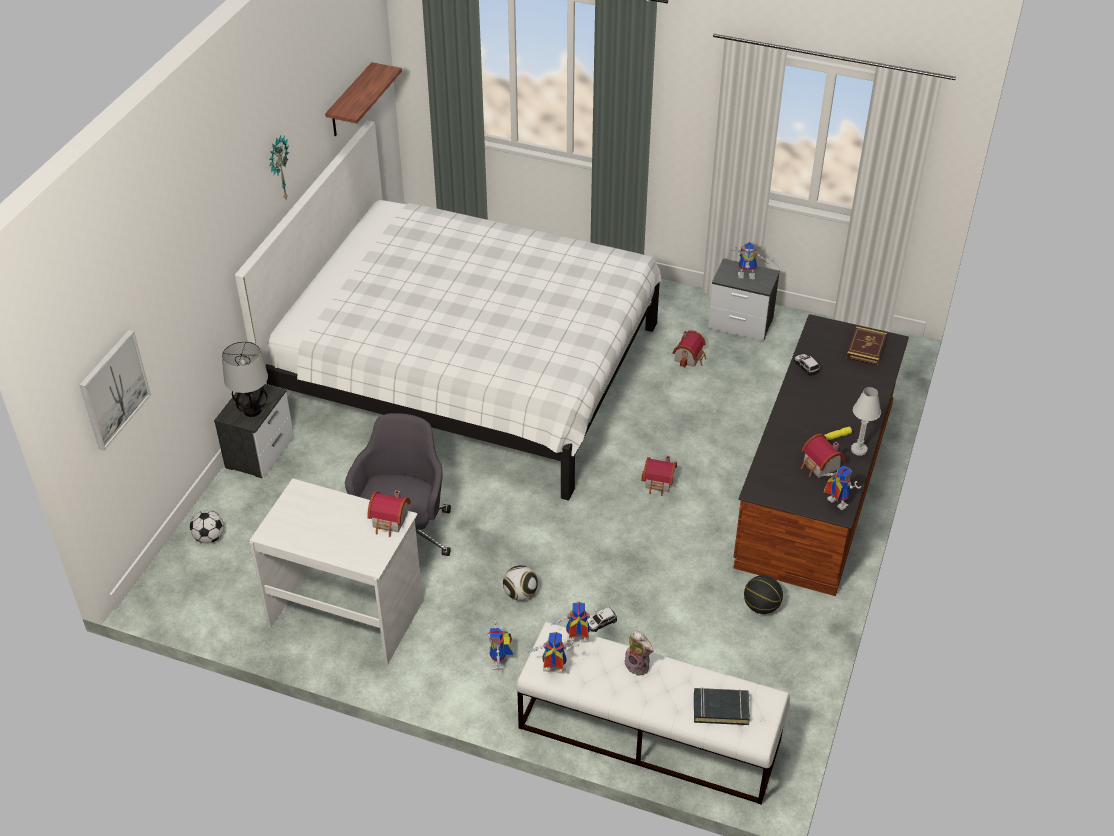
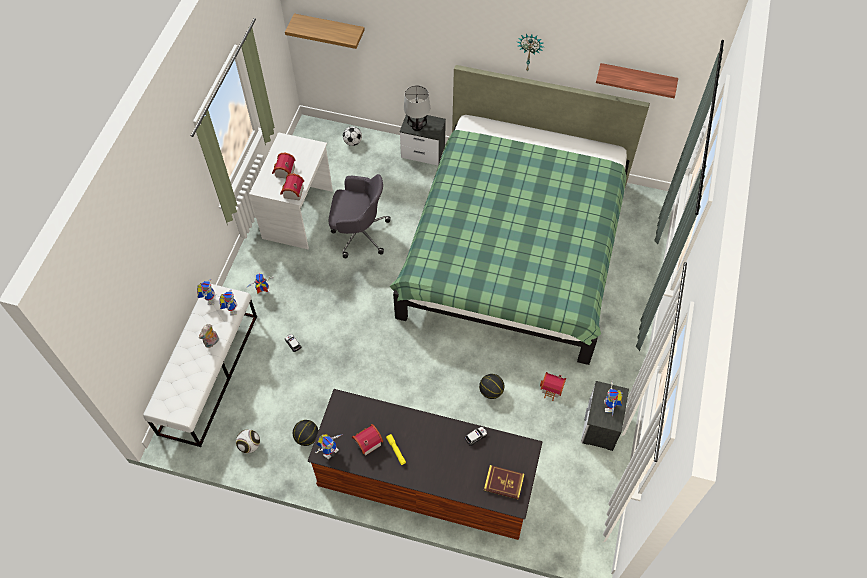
camera: 85 degrees right, 15 degrees up
picture [79,330,151,450] -> shelf [285,13,365,49]
white bed [235,120,662,501] -> green bed [389,65,650,365]
football [503,565,538,600] -> football moved to [236,429,260,453]
toy house [642,456,677,496] -> toy house moved to [272,153,296,179]
black book [694,687,750,725] -> none
white table lamp [851,387,881,456] -> none
none -> basketball [479,374,504,399]

